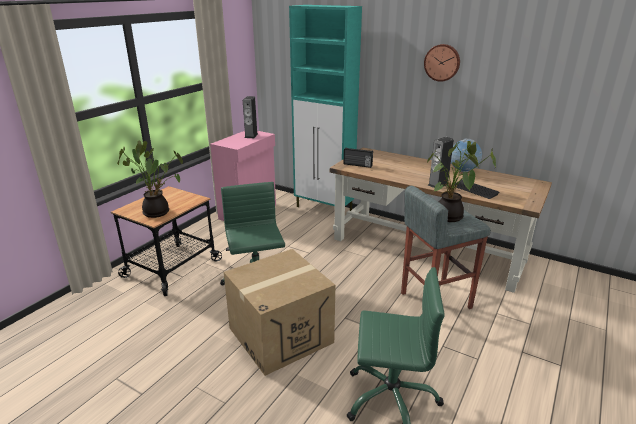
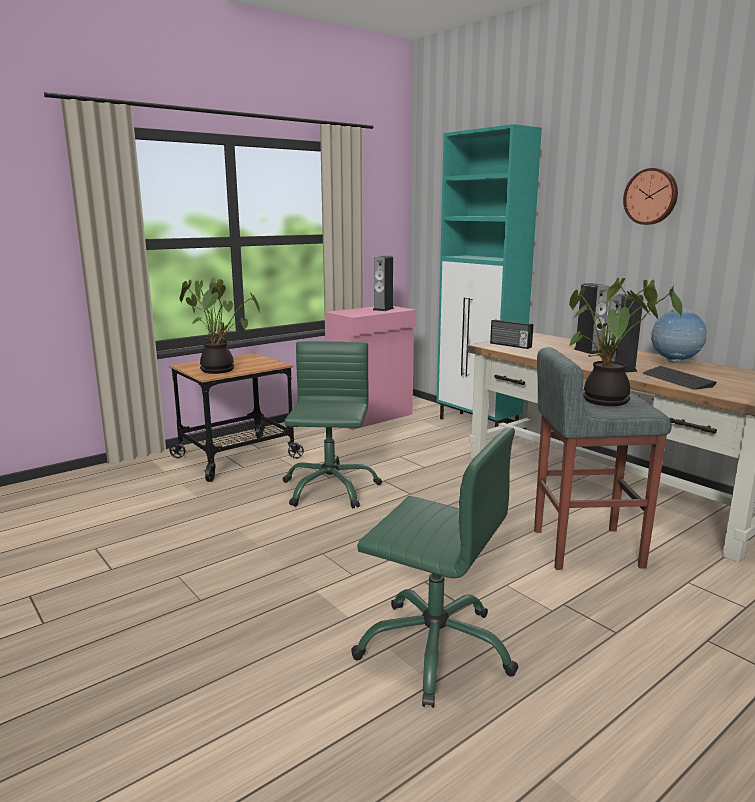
camera: 20 degrees right, 10 degrees down
cardboard box [224,249,335,376] -> none
none -> speaker [574,283,609,354]

